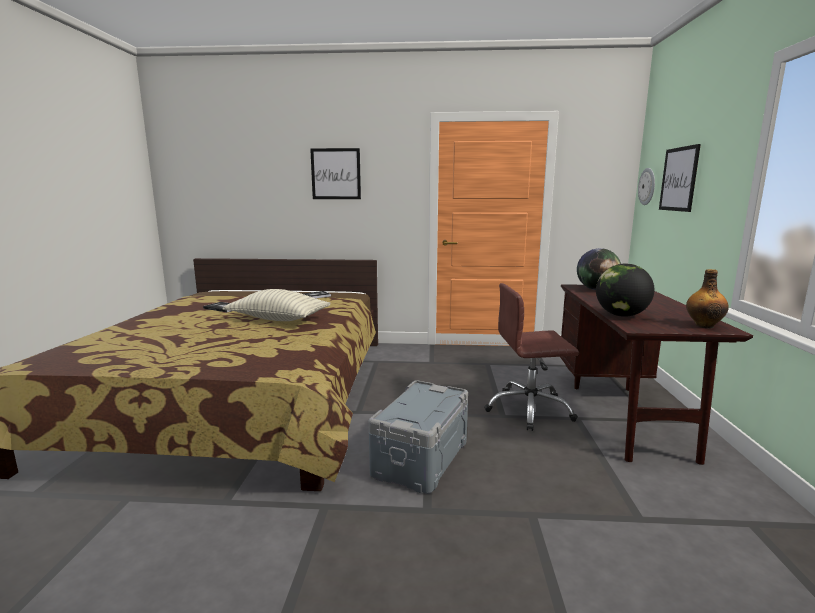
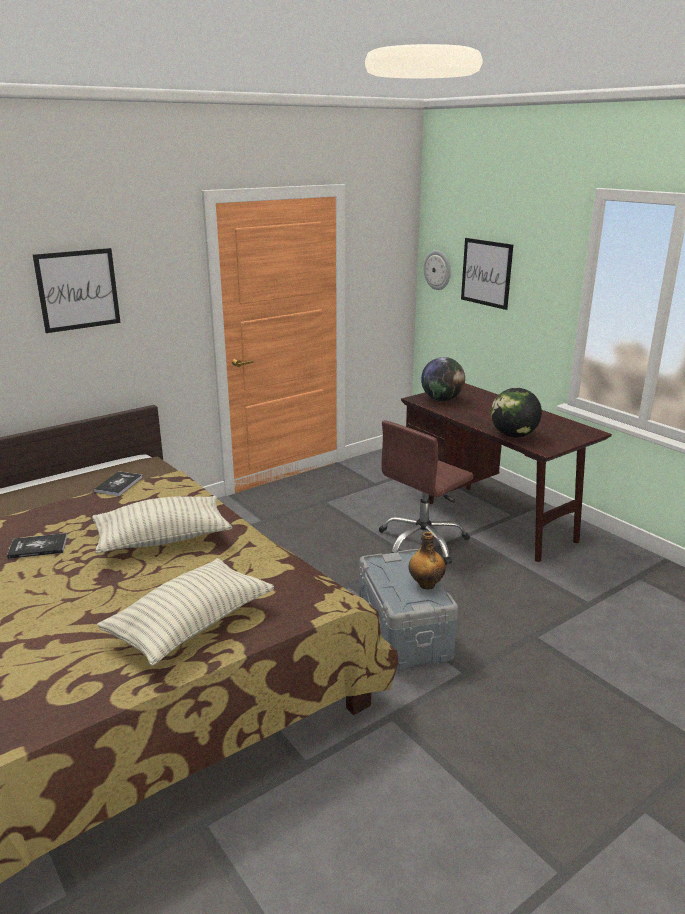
camera: 40 degrees left, 10 degrees up
bottle [686,269,729,329] -> bottle moved to [408,532,446,590]
none -> pillow [97,558,274,666]

